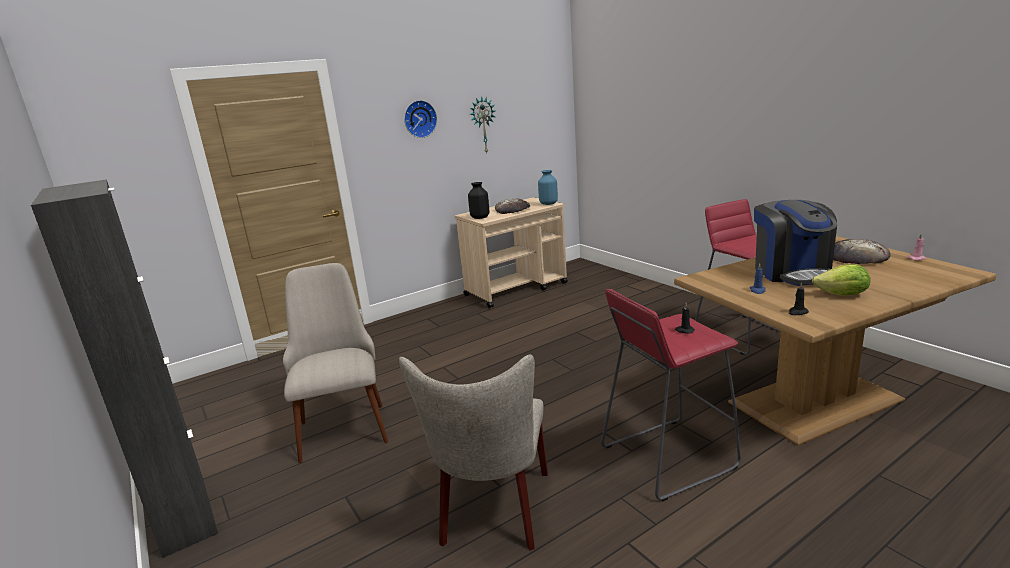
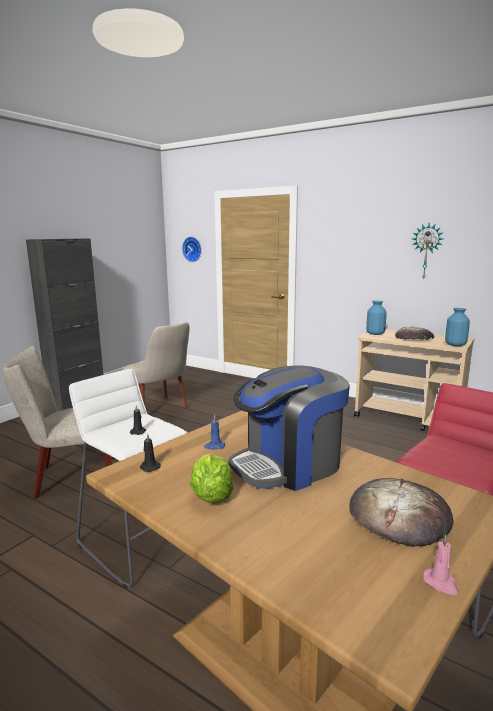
camera: 65 degrees right, 5 degrees down
beige chair [283,263,388,463] -> beige chair turned 90 degrees clockwise [121,322,190,409]
wall clock [404,100,437,138] -> wall clock moved to [182,237,202,262]
black vase [468,182,490,219] -> blue vase [366,301,387,335]
red stool [601,289,741,501] -> white stool [69,369,188,588]

